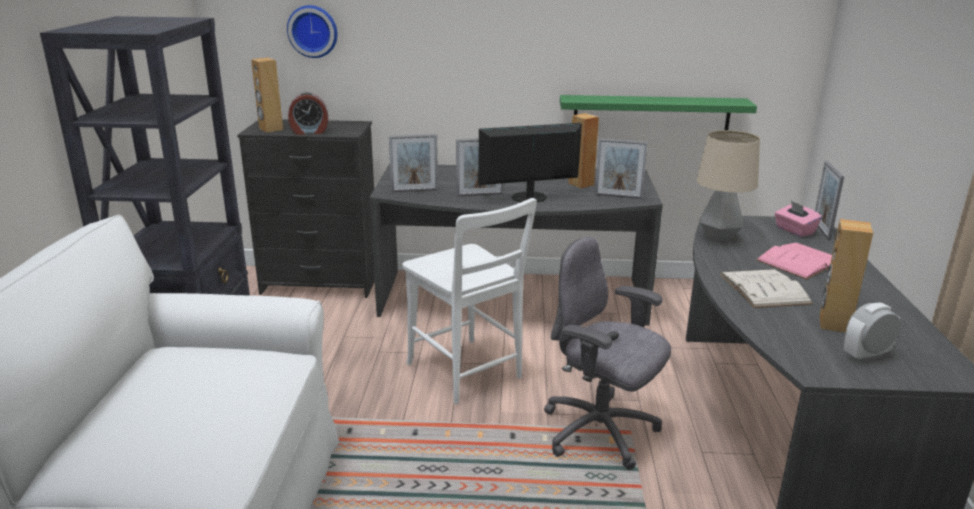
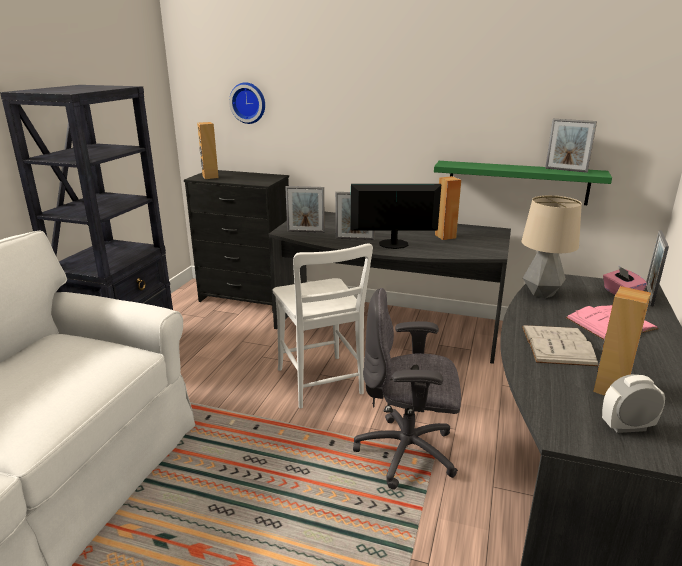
camera: 15 degrees right, 0 degrees up
alarm clock [288,92,328,135] -> none
grey office chair [544,237,671,470] -> grey office chair turned 45 degrees counterclockwise [353,288,461,490]
picture frame [595,138,648,199] -> picture frame moved to [545,119,597,173]

